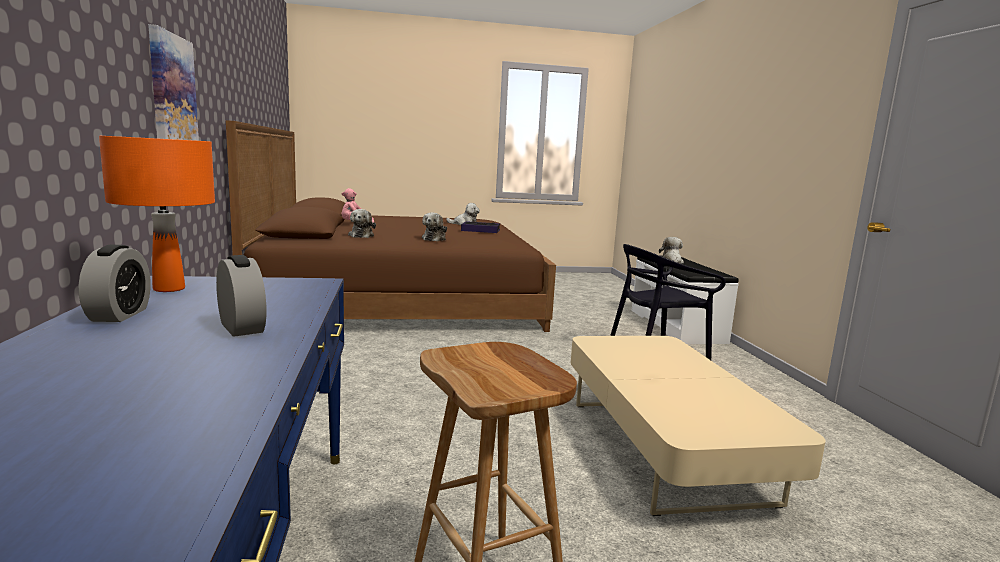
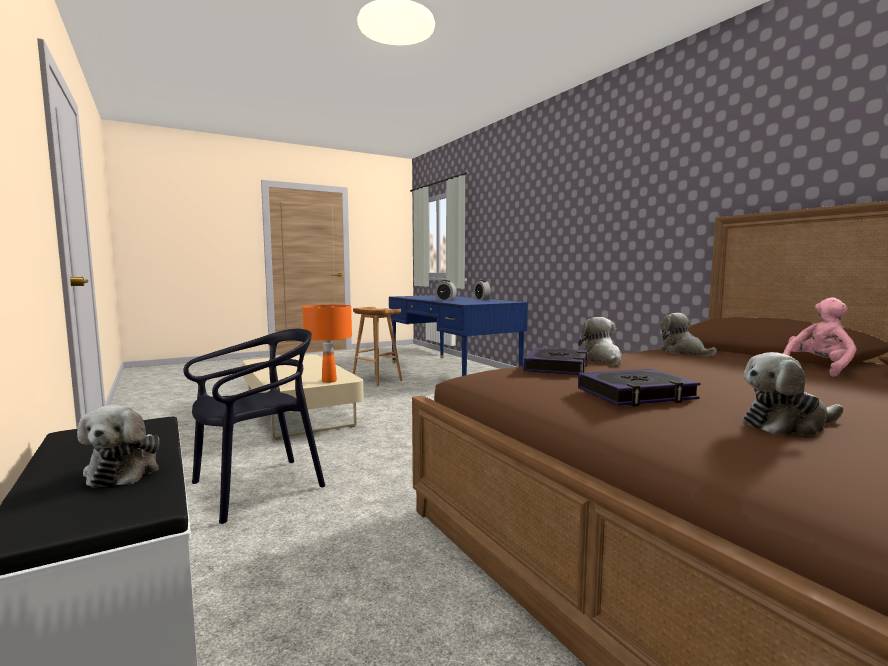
camera: 160 degrees right, 5 degrees down
orange table lamp [99,136,215,292] -> orange table lamp moved to [302,305,352,383]
picture [148,24,199,141] -> none
none -> book [523,347,587,375]

